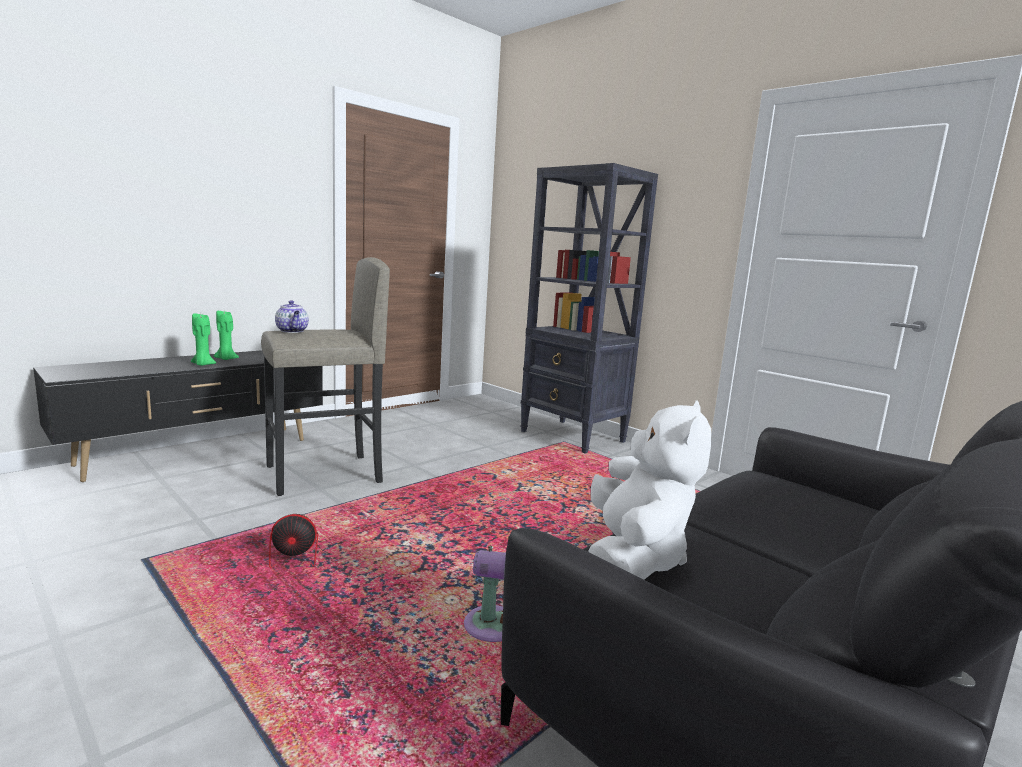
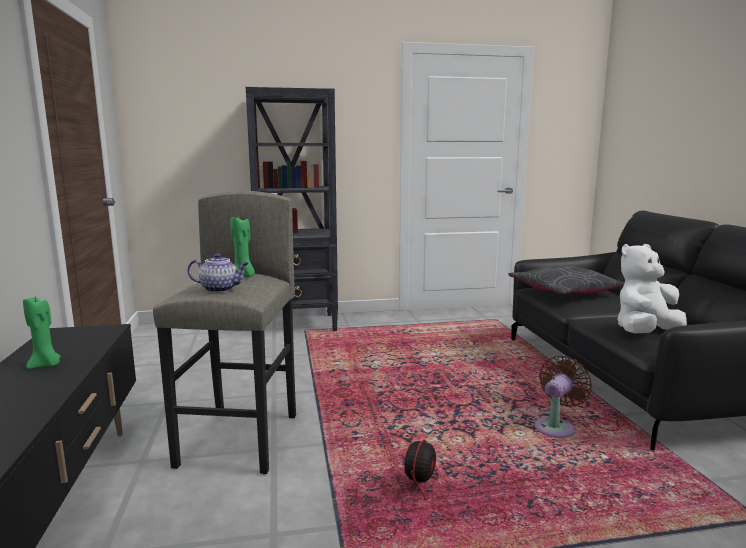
camera: 55 degrees left, 0 degrees up
green candle [191,313,216,366] -> green candle moved to [230,217,255,277]
white plush toy [588,400,711,580] -> white plush toy turned 75 degrees counterclockwise [618,244,687,334]
none -> grey pillow [508,266,625,294]

